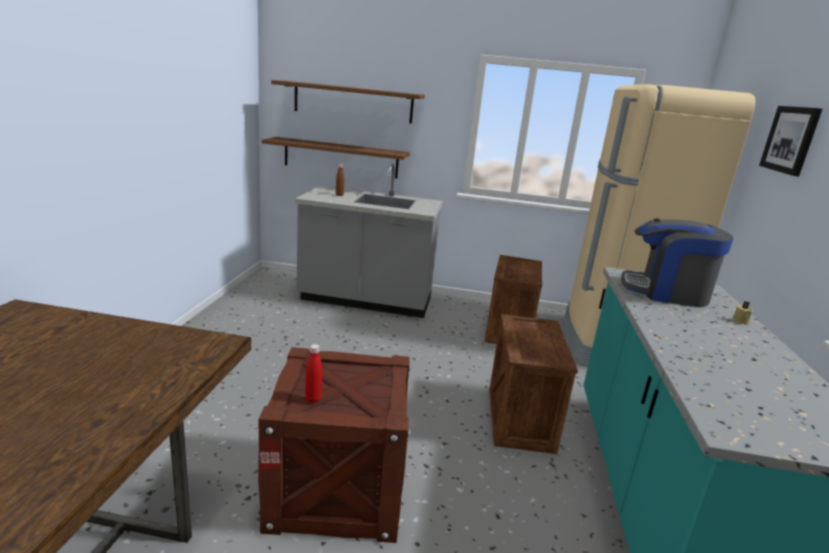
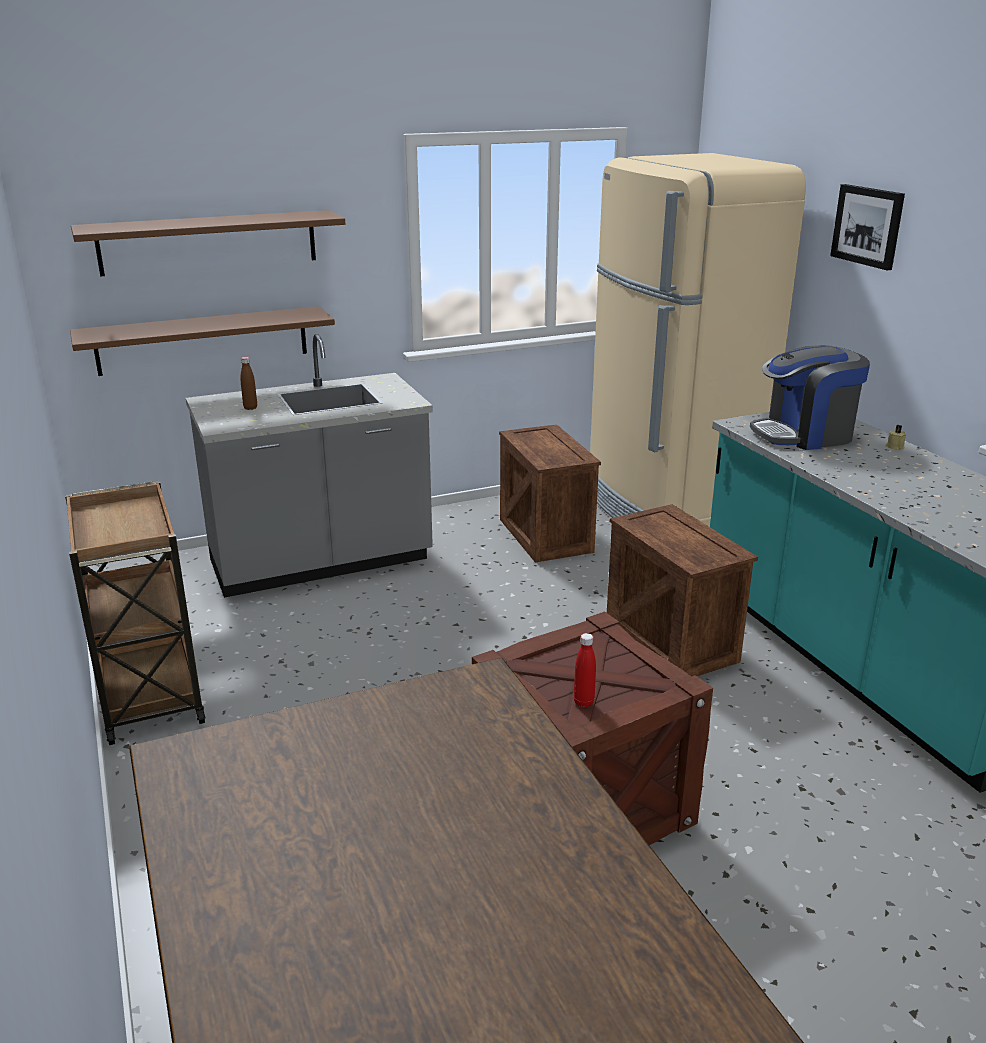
camera: 30 degrees left, 5 degrees up
none -> brown cart [65,481,206,745]

